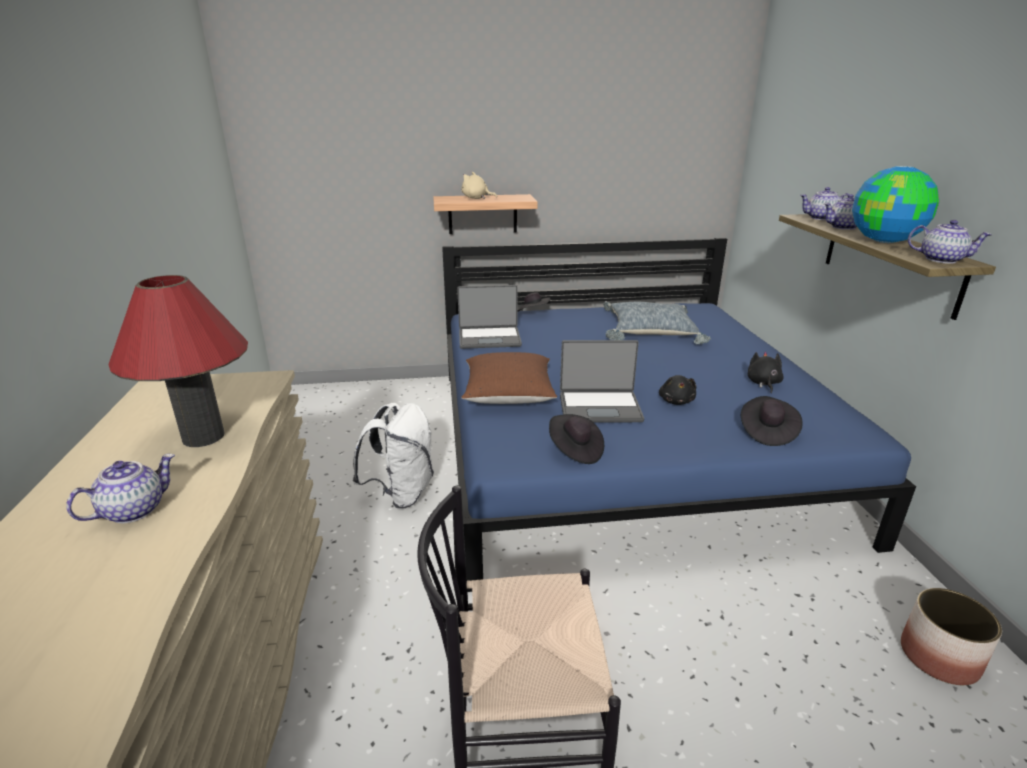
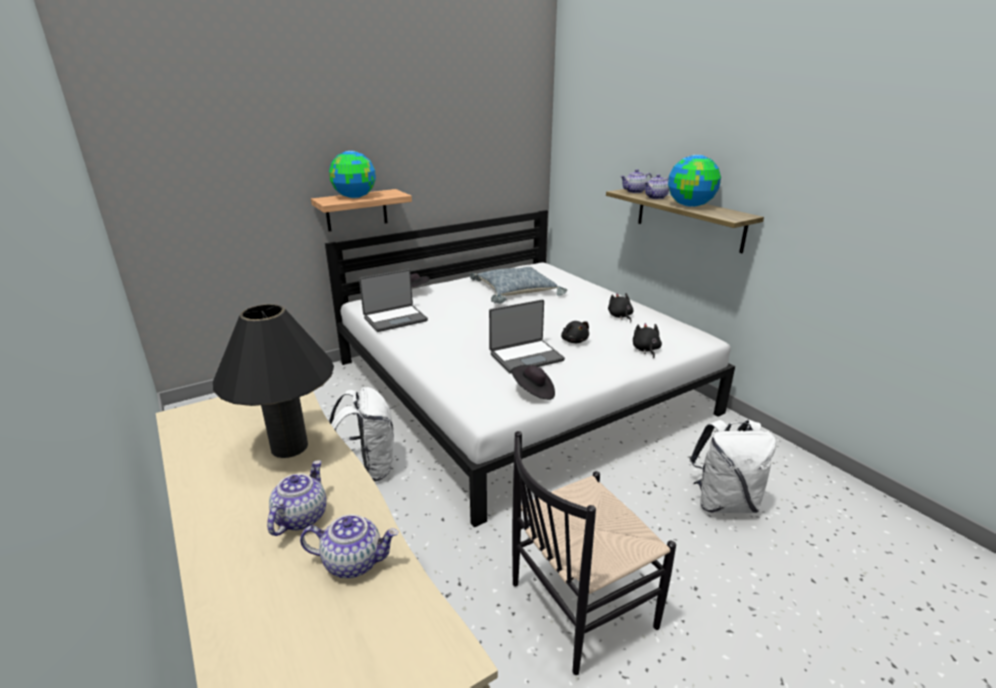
camera: 25 degrees left, 0 degrees up
red table lamp [108,275,248,447] -> black table lamp [213,304,334,458]
blue bed [442,238,916,592] -> white bed [325,210,735,528]
beige plush toy [461,172,497,199] -> globe [329,151,376,198]
brown pillow [461,352,557,404] -> none
black hat [741,396,803,446] -> black plush toy [633,323,662,358]
planter [901,588,1002,685] -> none
teapot [908,220,992,264] -> teapot moved to [300,514,399,578]
none -> white backpack [689,419,776,513]

